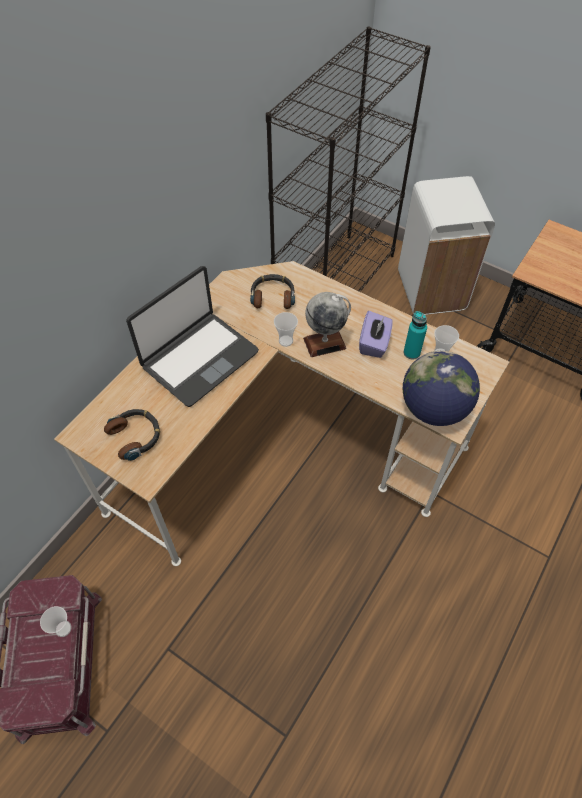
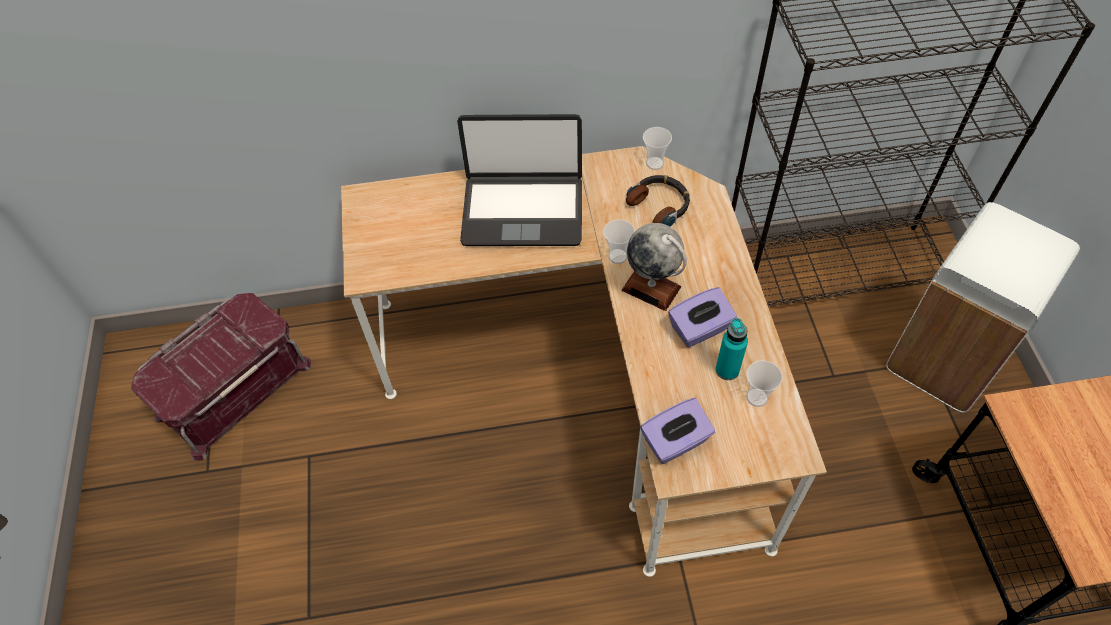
camera: 50 degrees right, 0 degrees up
cup [40,606,72,637] -> cup moved to [643,127,672,170]
headphones [104,409,160,461] -> none
globe [403,351,480,426] -> purple tissue box [640,398,715,464]

